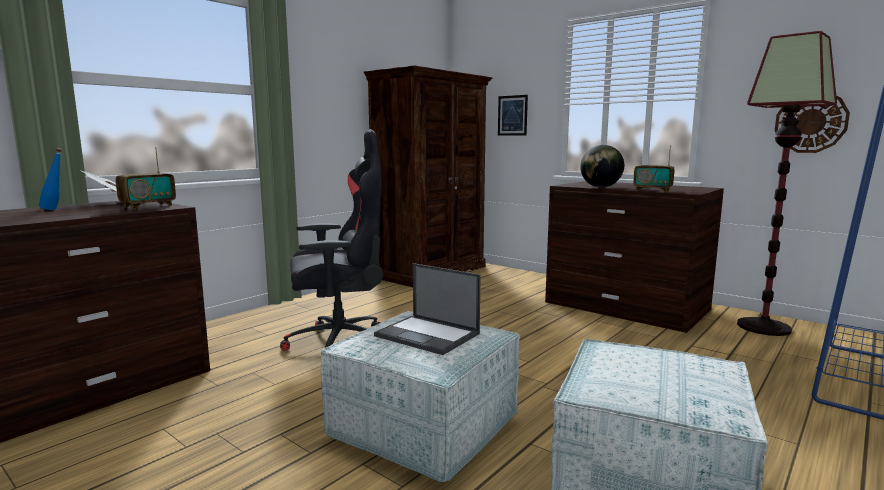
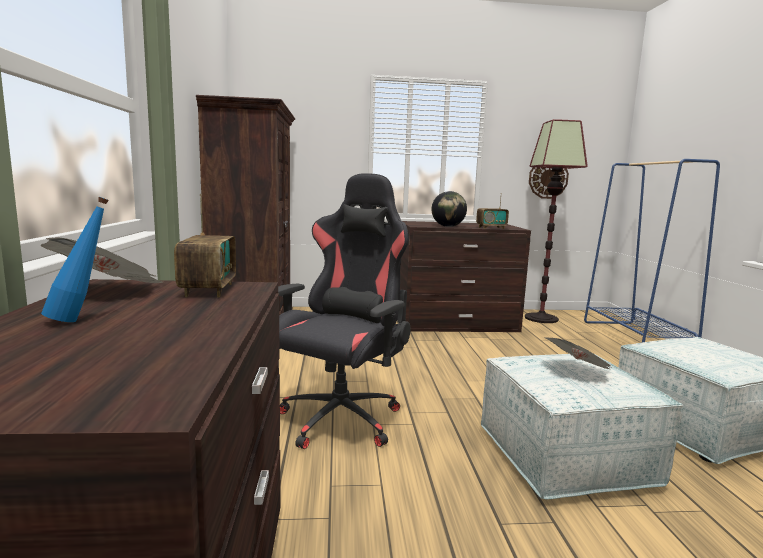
camera: 45 degrees left, 0 degrees up
laptop [374,263,481,355] -> newspaper [544,337,611,369]
picture [498,95,528,136] -> none

